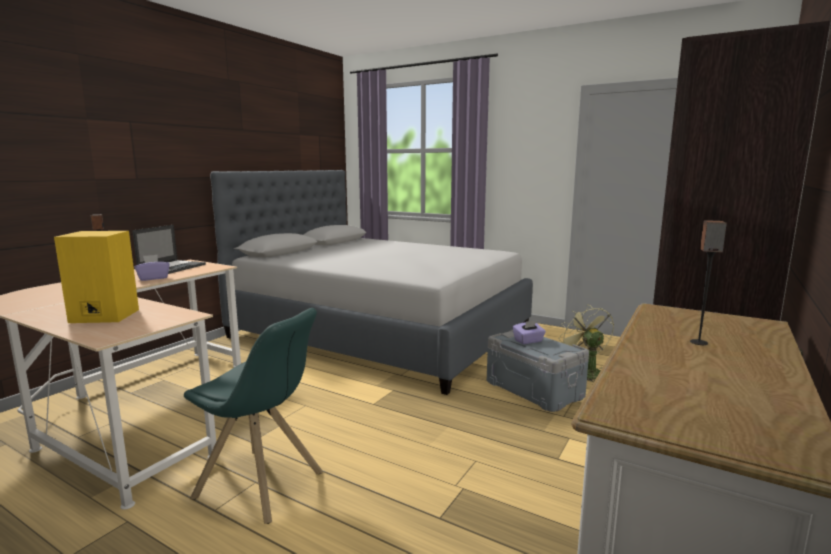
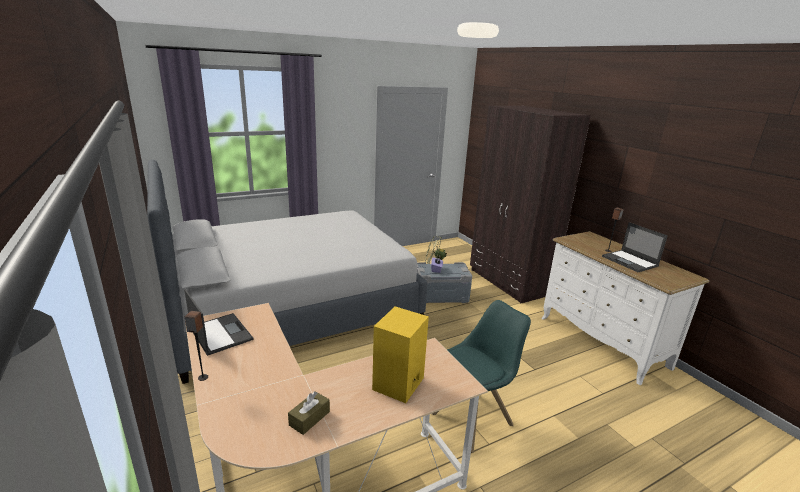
camera: 60 degrees left, 10 degrees up
purple tissue box [134,254,169,281] -> none
none -> brown tissue box [288,391,330,435]
none -> laptop [602,222,668,272]

